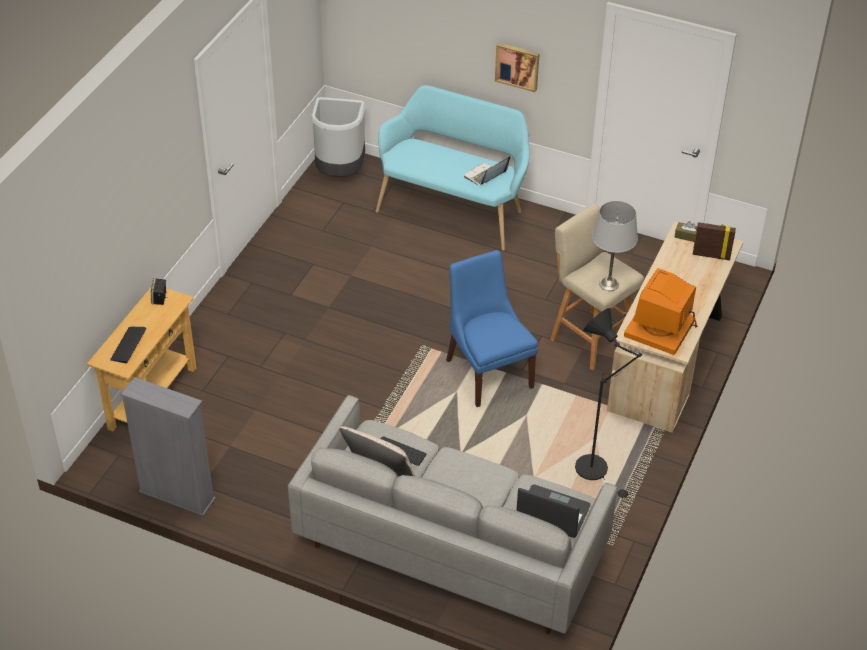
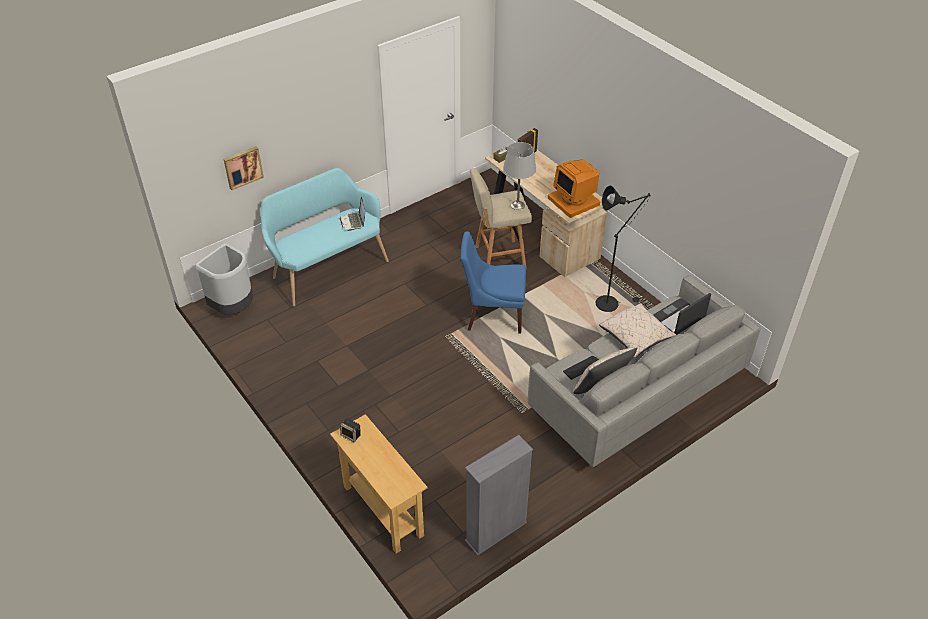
camera: 60 degrees left, 0 degrees up
keyboard [110,327,147,363] -> none
picture [495,43,540,92] -> picture moved to [224,146,264,190]
none -> beige pillow [599,303,676,358]

